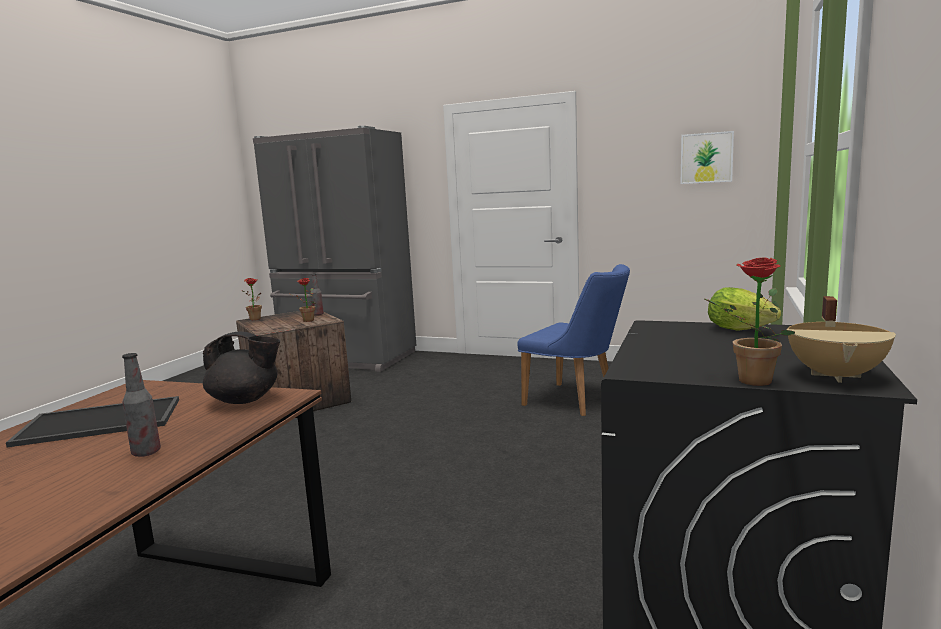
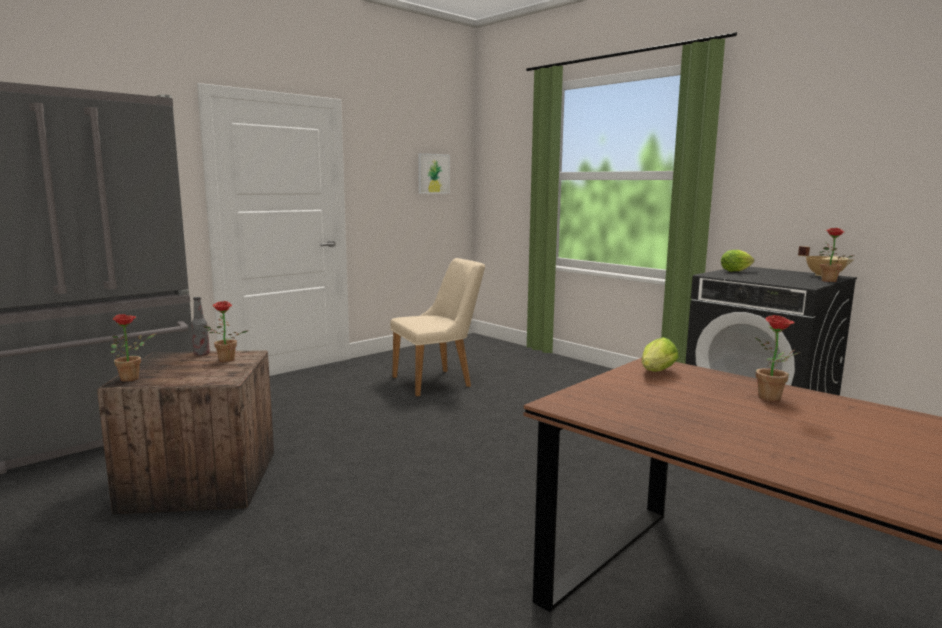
camera: 65 degrees left, 0 degrees up
tray [6,396,179,447] -> none
bottle [122,353,161,457] -> potted plant [755,315,800,402]
black teapot [203,331,280,404] -> lettuce [642,337,679,371]
blue chair [518,264,630,416] -> beige chair [390,258,485,396]

